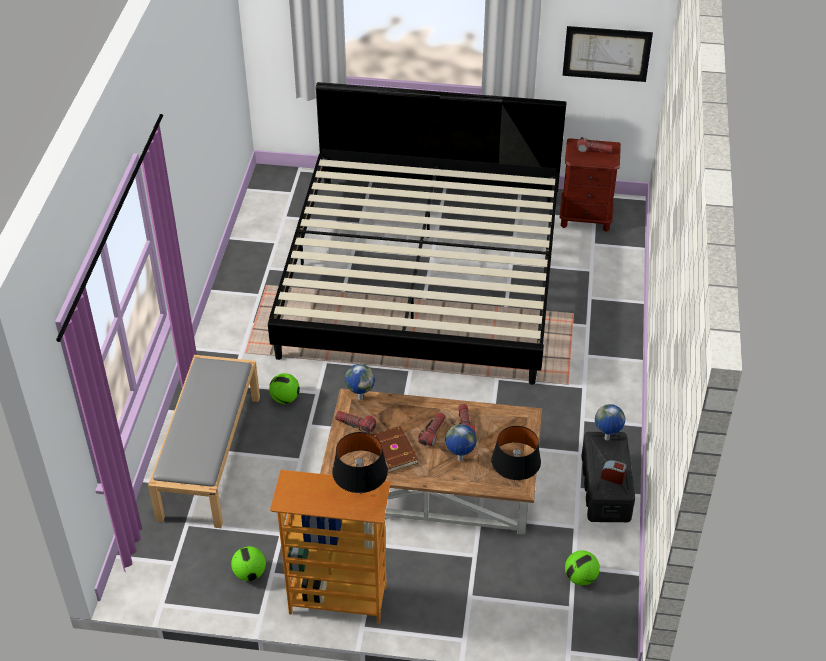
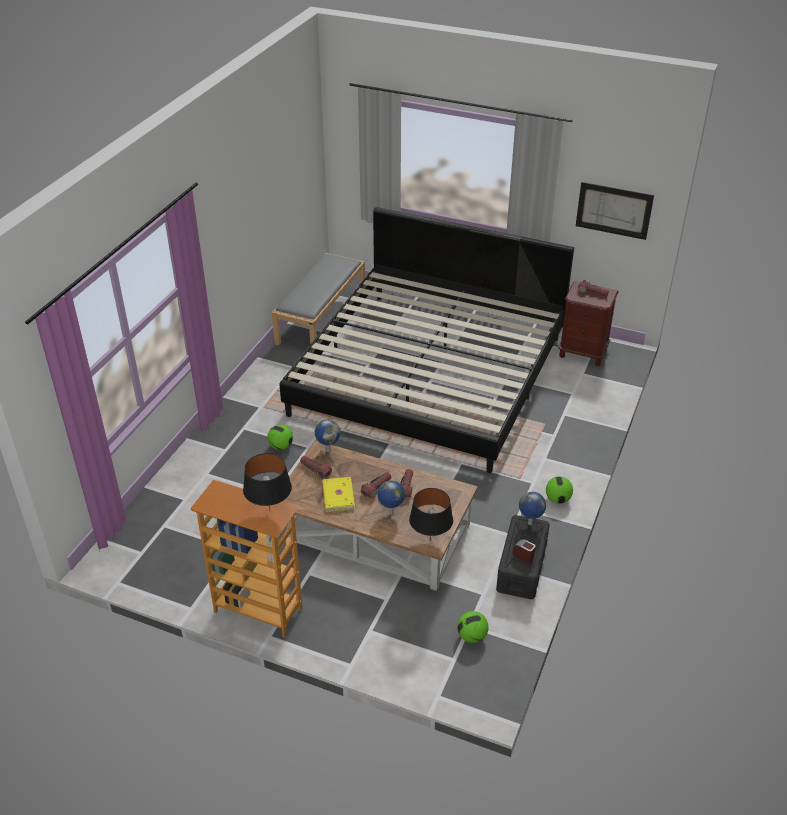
camera: 15 degrees right, 5 degrees down
grey bench [148,355,260,528] -> grey bench moved to [272,253,365,346]
football [231,546,266,581] -> football moved to [546,476,573,504]
brown book [373,426,418,473] -> yellow book [322,477,355,512]

